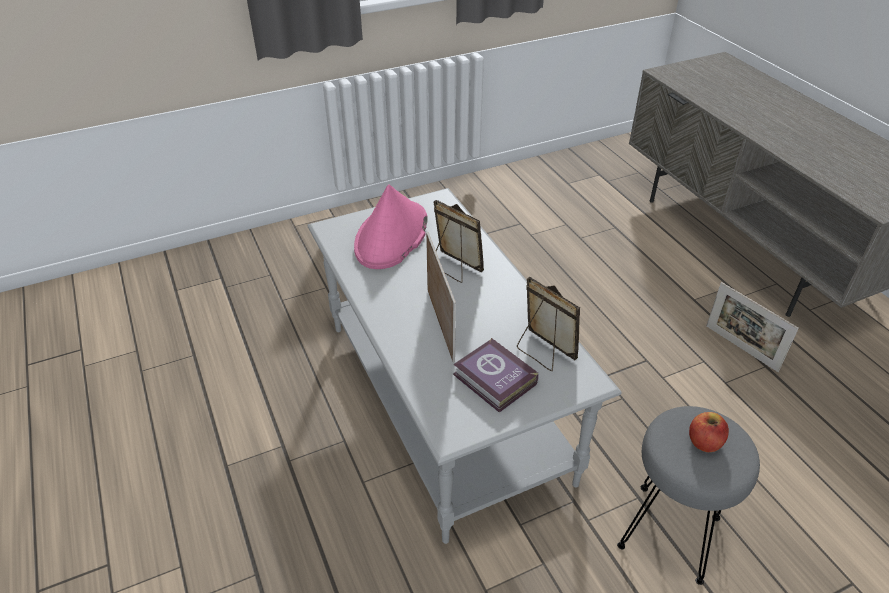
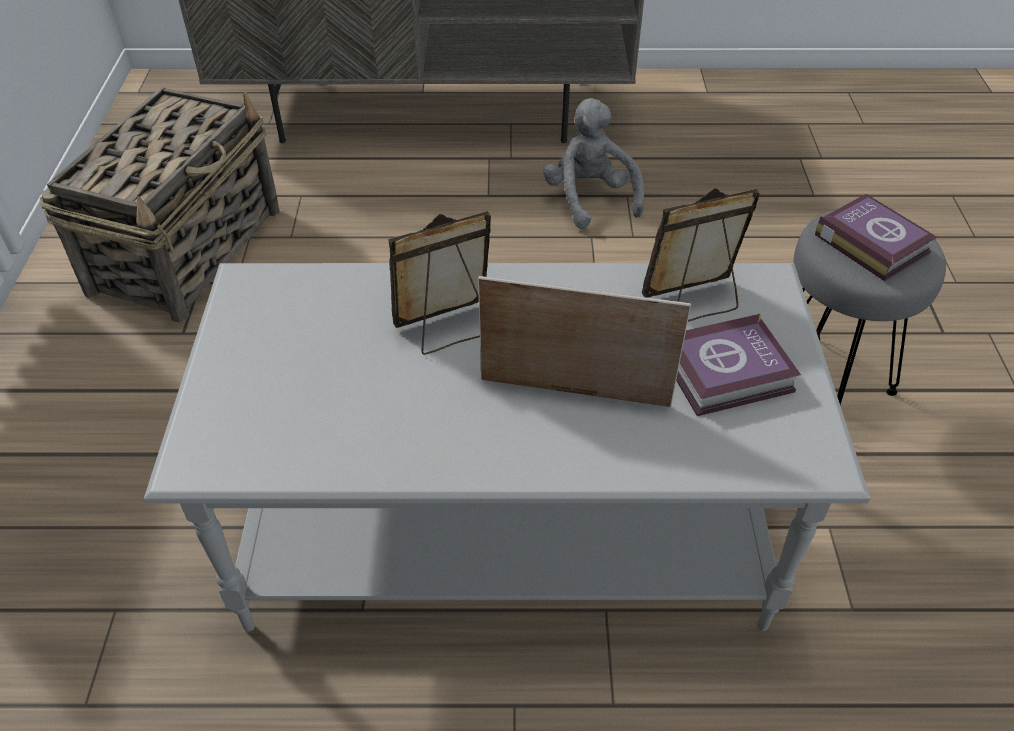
camera: 65 degrees left, 5 degrees up
pink hat [354,184,428,269] -> none
apple [689,412,729,452] -> book [815,194,937,281]
picture frame [706,282,799,372] -> grey plush toy [543,98,644,229]
none -> basket [40,87,280,323]

